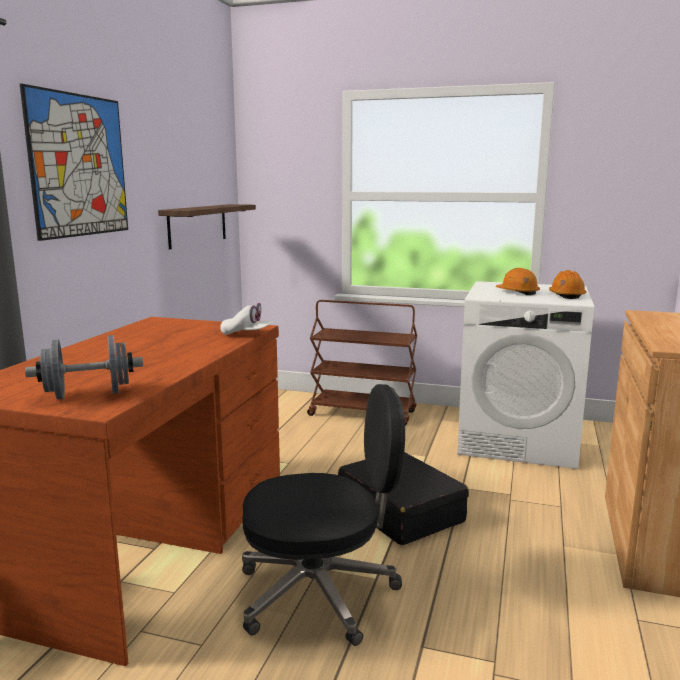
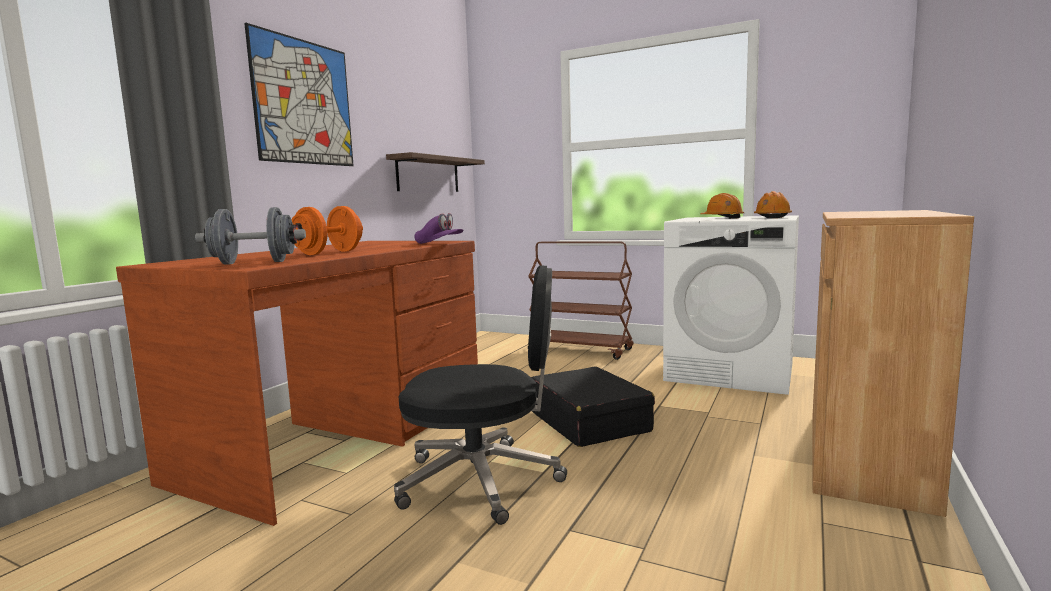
camera: 10 degrees right, 5 degrees down
white cap [220,303,274,335] -> purple cap [415,213,464,244]
none -> orange dumbbell [291,206,363,255]

